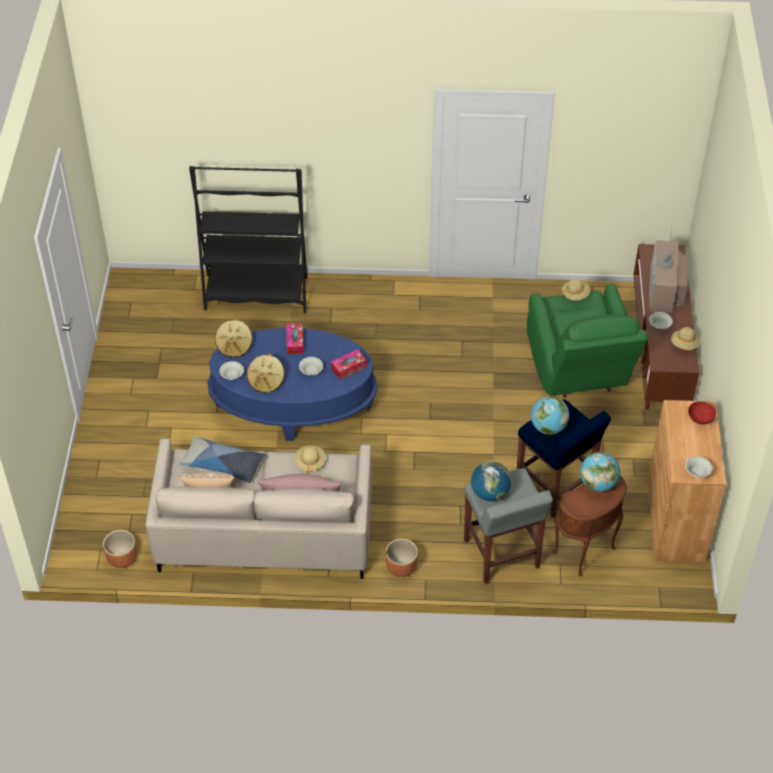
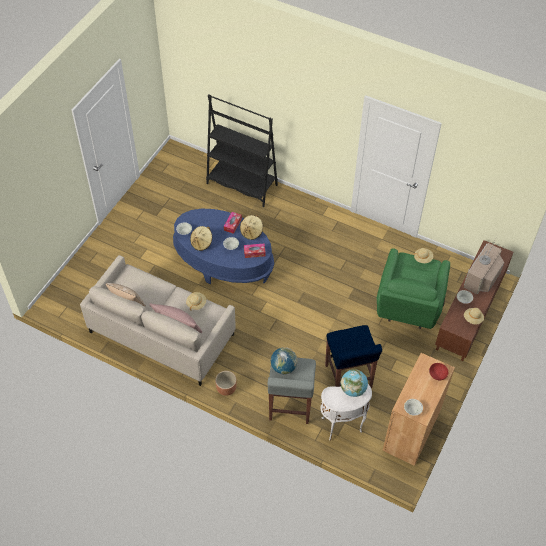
camera: 25 degrees right, 5 degrees up
brown planter [103,530,137,568] -> none
pillow [179,436,265,483] -> none
beige hat [215,319,252,358] -> beige hat moved to [240,215,263,240]
globe [531,396,570,435] -> none
brown side table [552,475,627,576] -> white side table [321,384,372,441]

